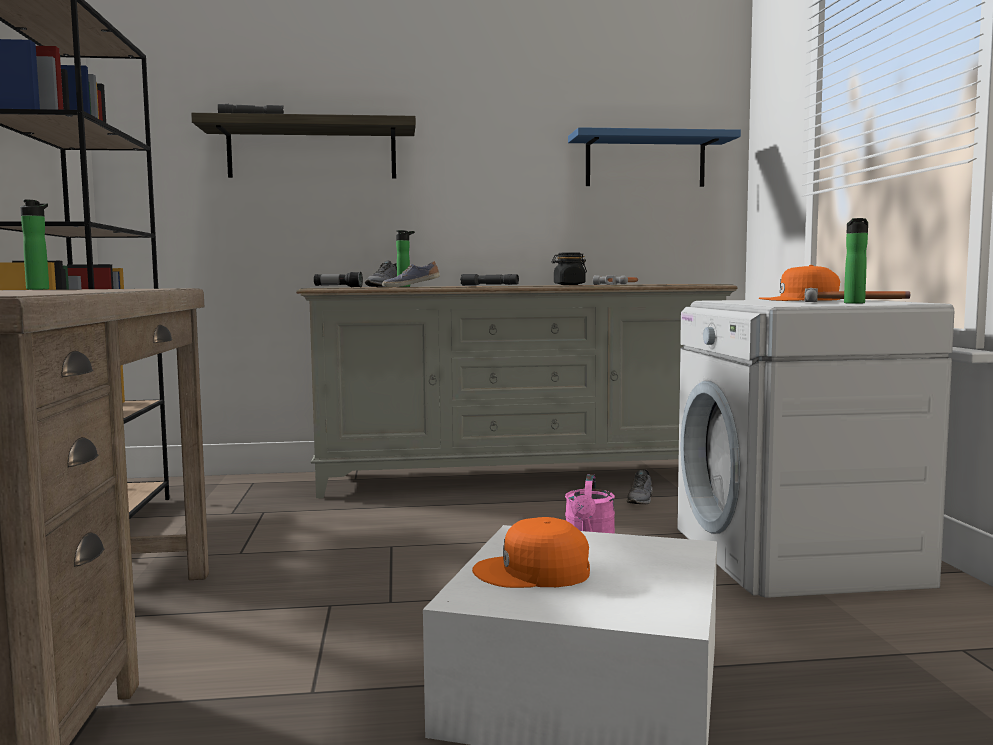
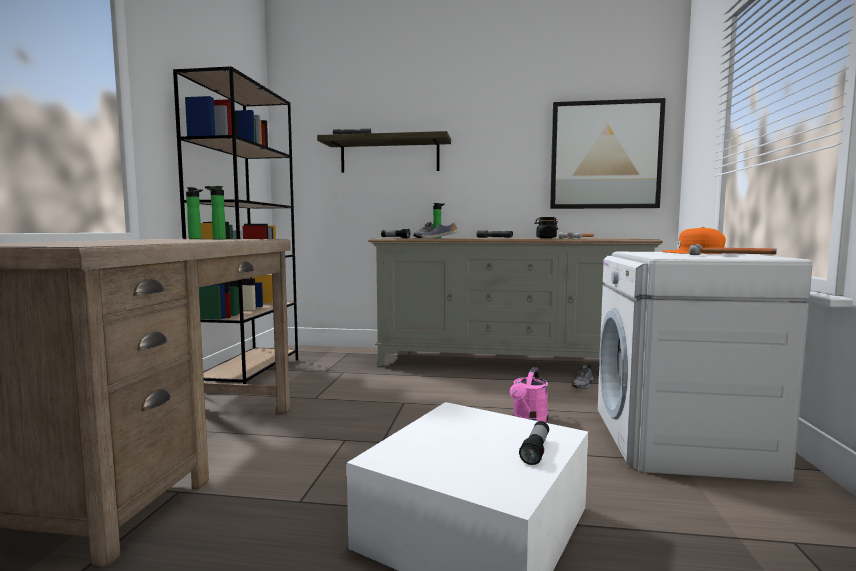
camera: 15 degrees right, 0 degrees up
orange cap [472,517,590,588] -> none
blue shelf [568,127,741,187] -> picture [550,98,666,209]
bottle [844,218,868,304] -> bottle moved to [205,186,226,239]
none -> flashlight [519,421,549,465]

